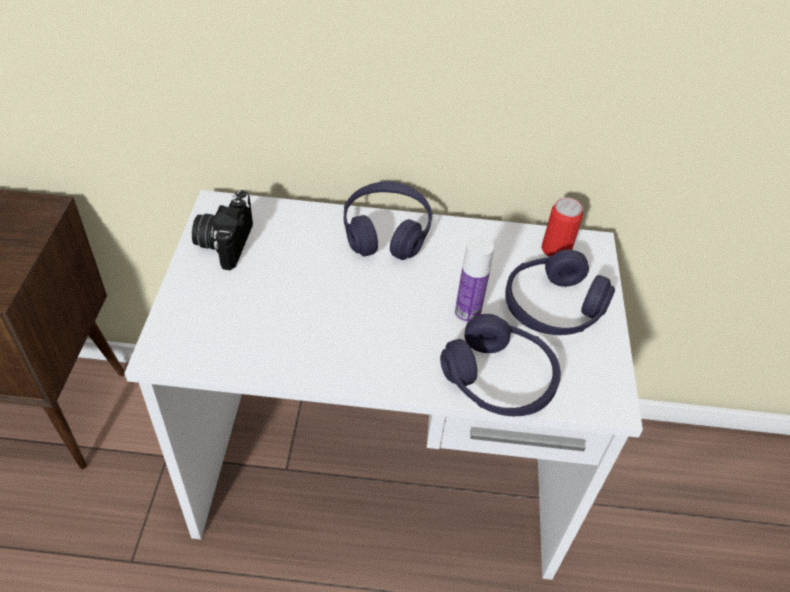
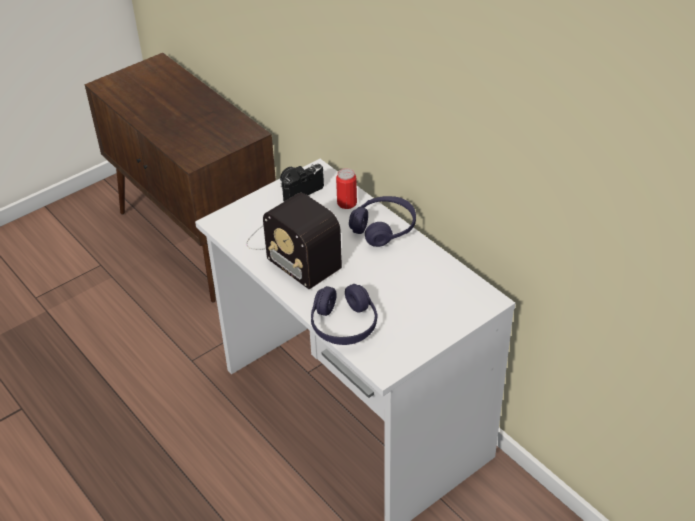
camera: 50 degrees right, 5 degrees down
bottle [455,237,494,323] -> none
purple headphones [505,250,615,335] -> none
can [541,197,583,257] -> can moved to [336,168,357,209]
none -> radio [247,193,342,289]

